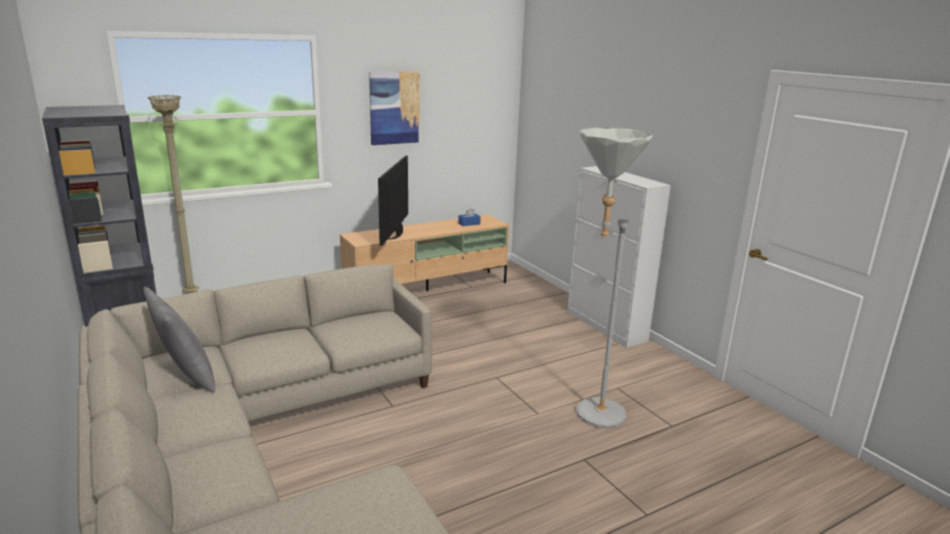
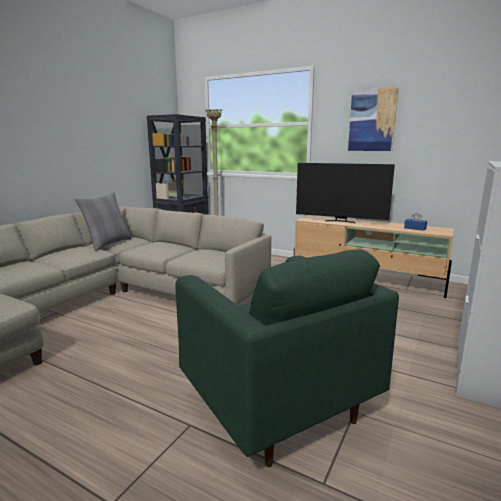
camera: 60 degrees right, 5 degrees down
television [378,156,408,246] -> television turned 135 degrees counterclockwise [296,163,395,223]
grey floor lamp [576,128,653,428] -> green armchair [175,250,399,467]

